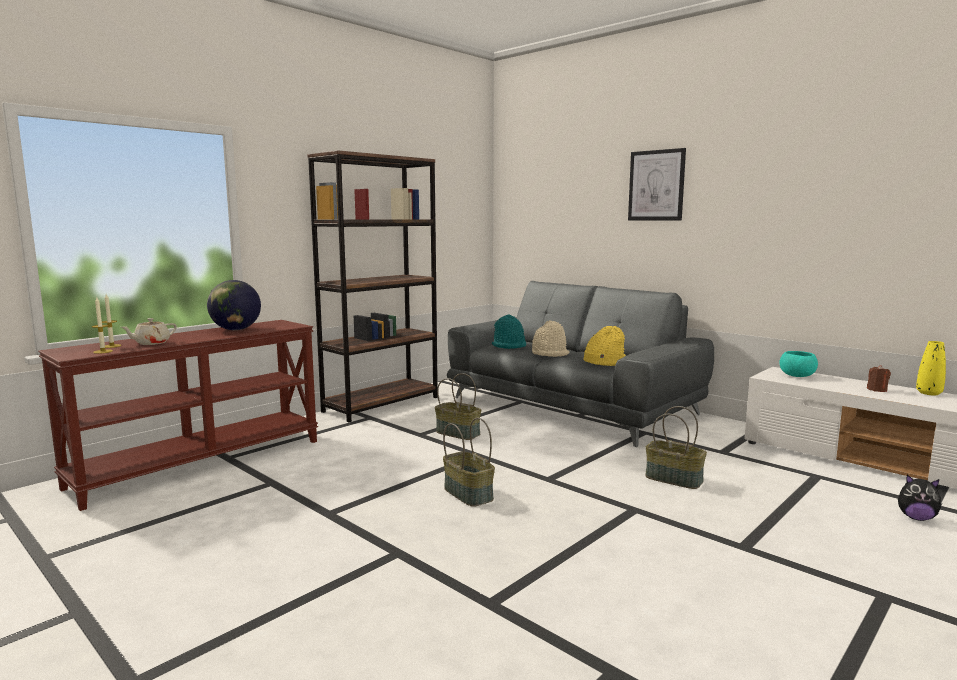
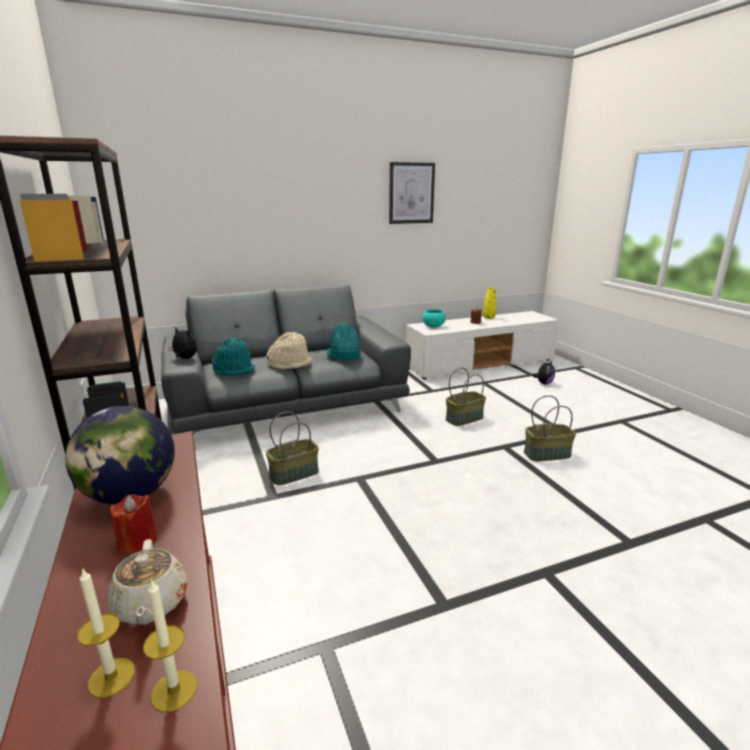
camera: 65 degrees left, 10 degrees up
basket [443,418,495,507] -> basket moved to [524,395,576,461]
yellow hat [583,326,626,366] -> turquoise hat [327,323,361,360]
picture [628,148,686,221] -> picture moved to [389,162,435,224]
none -> red candle [110,494,157,554]
none -> plush toy [168,326,197,359]

